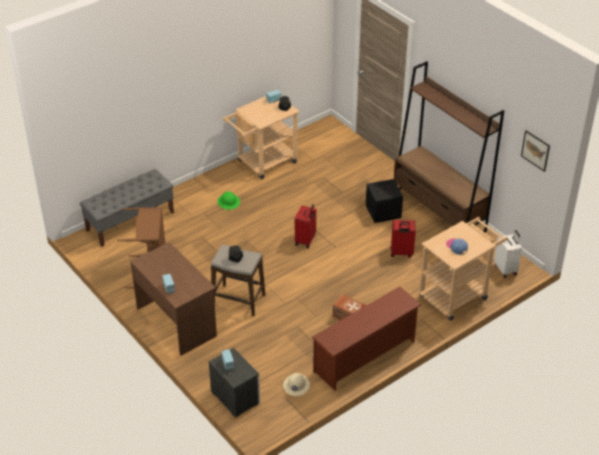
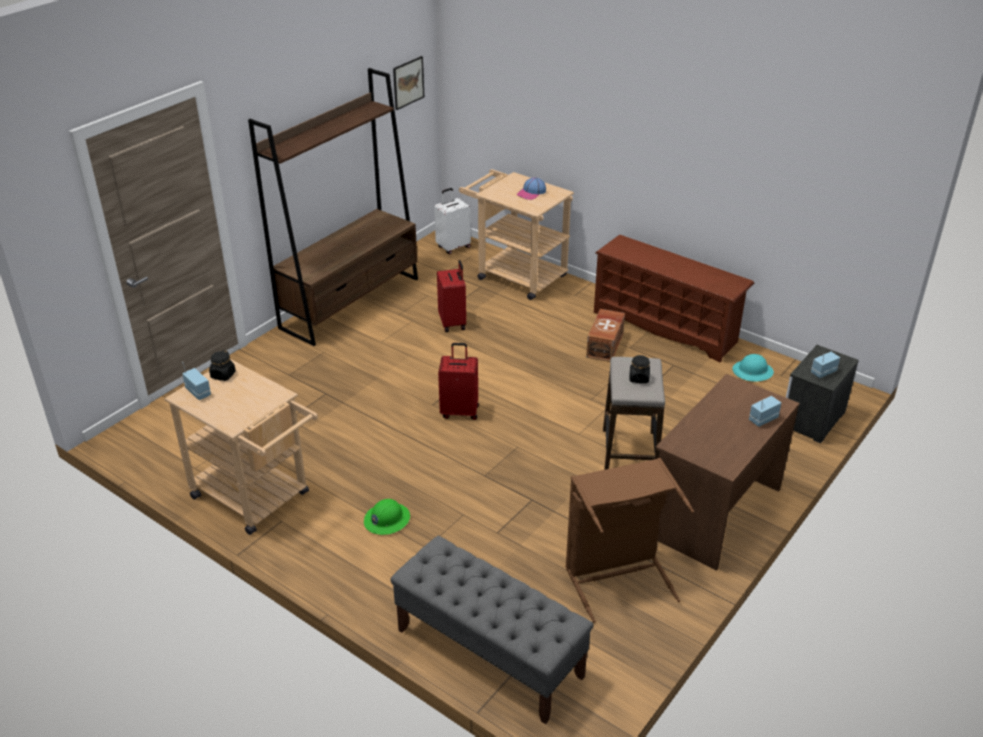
camera: 105 degrees left, 5 degrees down
beige hard hat [283,373,310,396] -> turquoise hard hat [732,354,774,382]
crate [366,179,403,223] -> none

